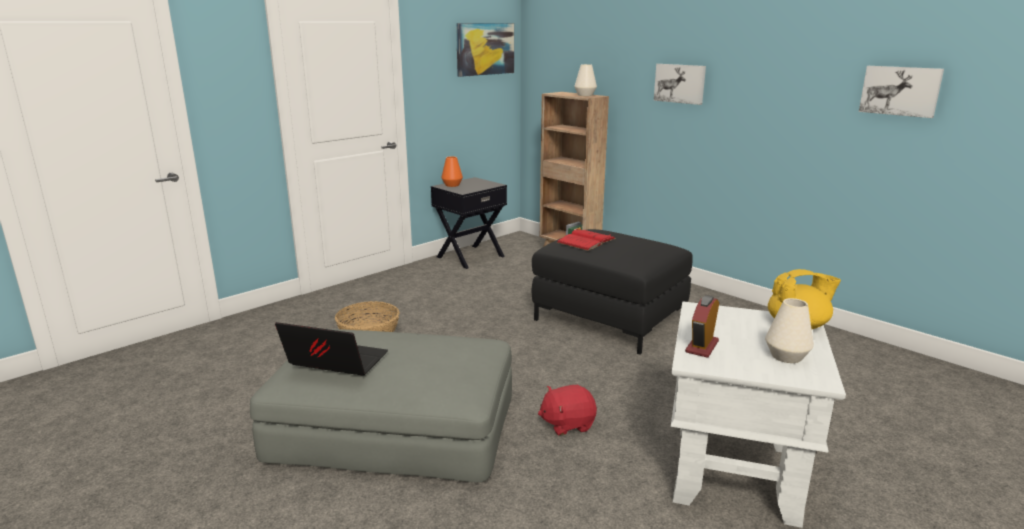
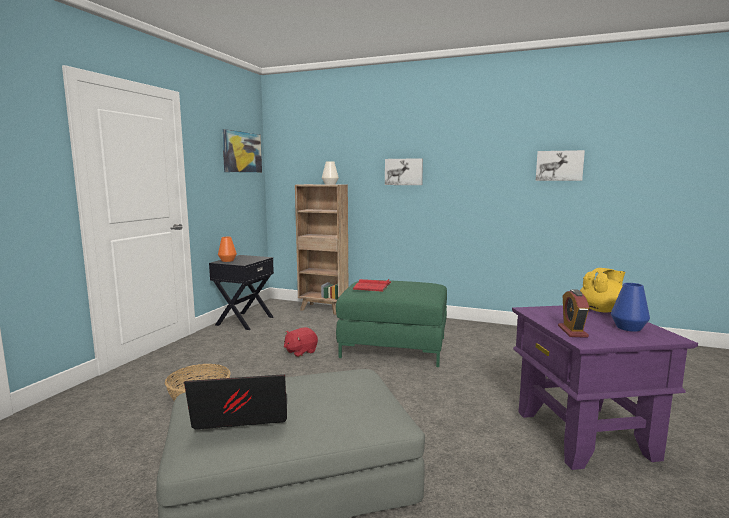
camera: 25 degrees left, 10 degrees down
black ottoman [531,229,693,355] -> green ottoman [336,280,447,367]
red plush toy [538,385,597,435] -> red plush toy moved to [284,327,318,357]
white side table [671,301,846,528] -> purple side table [512,305,698,470]
white vase [765,298,814,363] -> blue vase [611,283,650,332]

